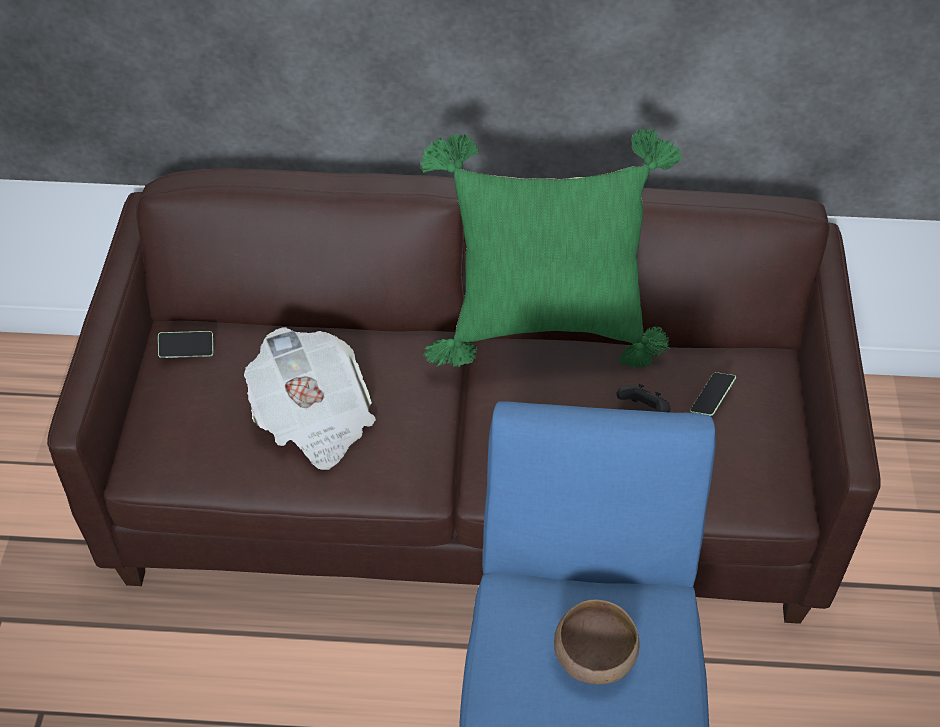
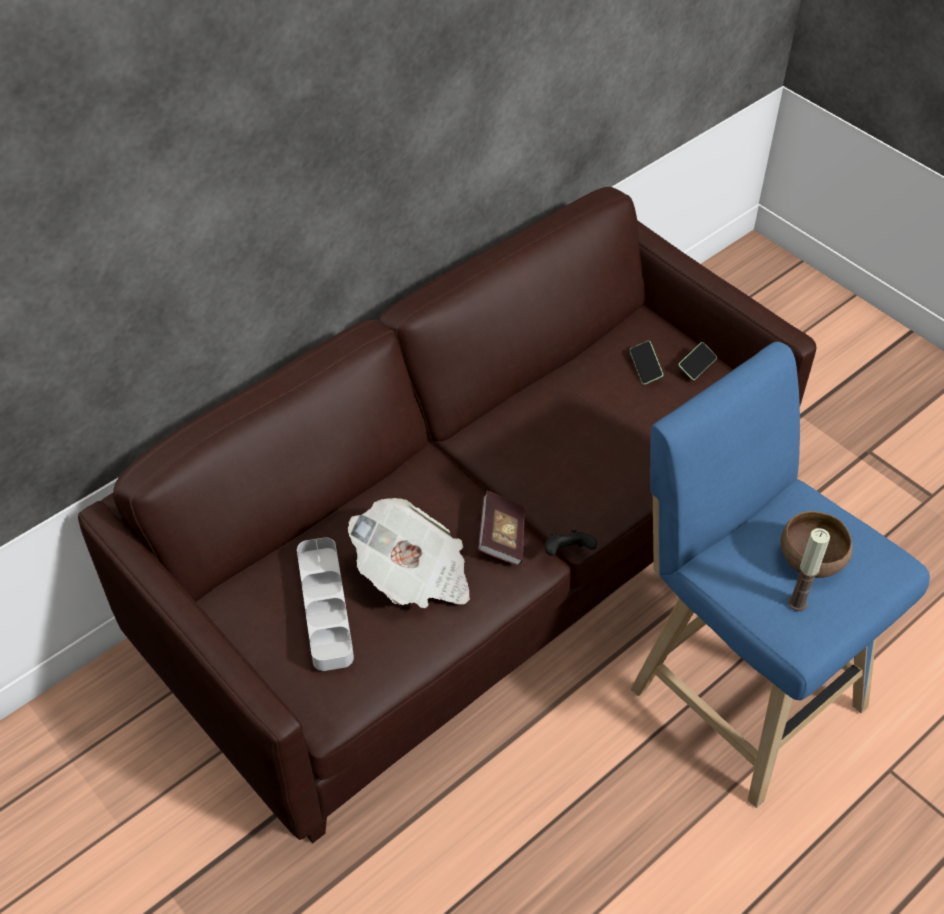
camera: 45 degrees left, 0 degrees up
phone [158,331,213,358] -> phone moved to [678,342,717,380]
green pillow [421,127,682,369] -> none
black game controller [616,383,670,412] -> black game controller moved to [545,530,597,556]
none -> grey tray [297,537,354,671]
none -> book [478,491,525,566]
none -> candle [788,528,830,611]

